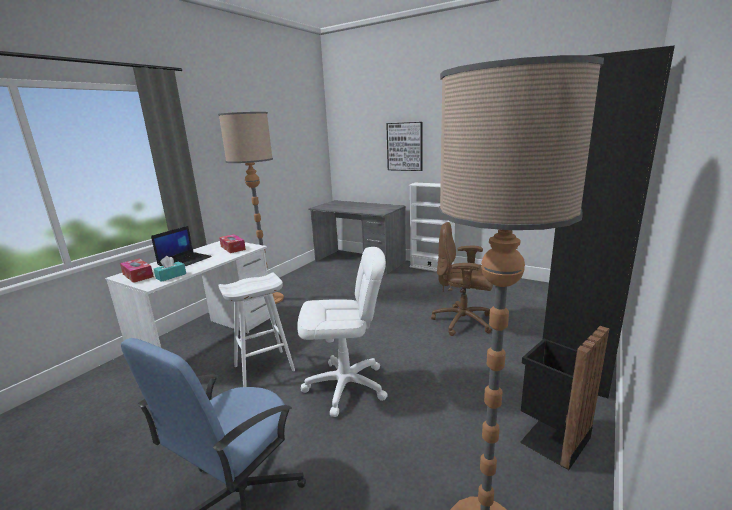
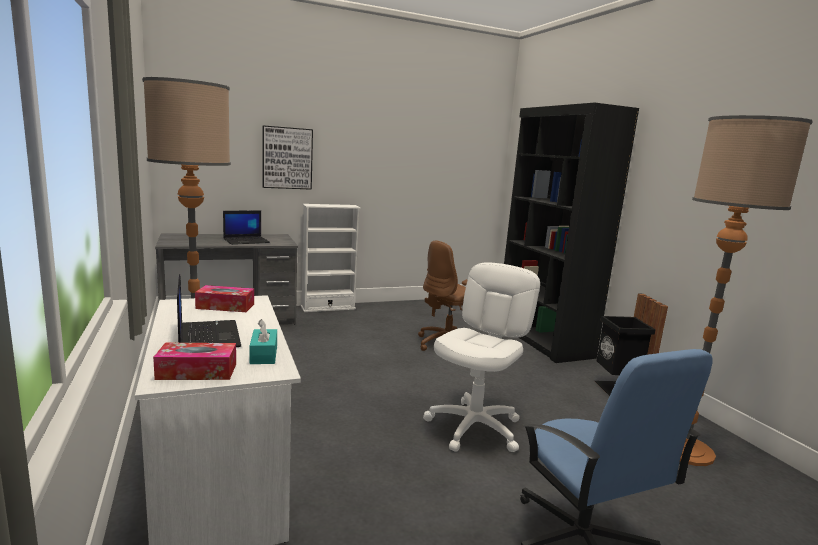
camera: 55 degrees left, 5 degrees down
white stool [218,272,295,387] -> none
none -> laptop [223,211,270,245]

